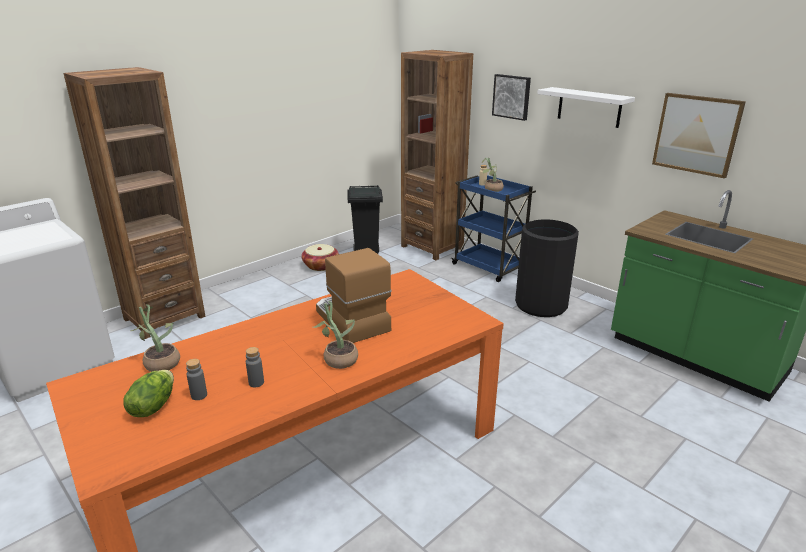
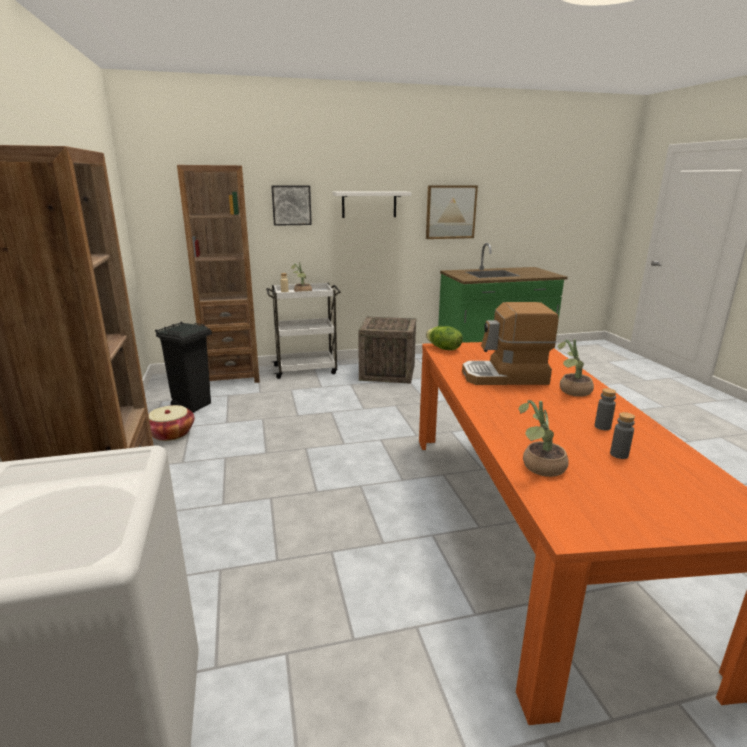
camera: 60 degrees left, 5 degrees down
lettuce [123,370,174,417] -> lettuce moved to [426,326,463,350]
blue cart [451,175,536,282] -> white cart [266,283,341,379]
black trash can [515,219,579,317] -> crate [358,317,416,384]

